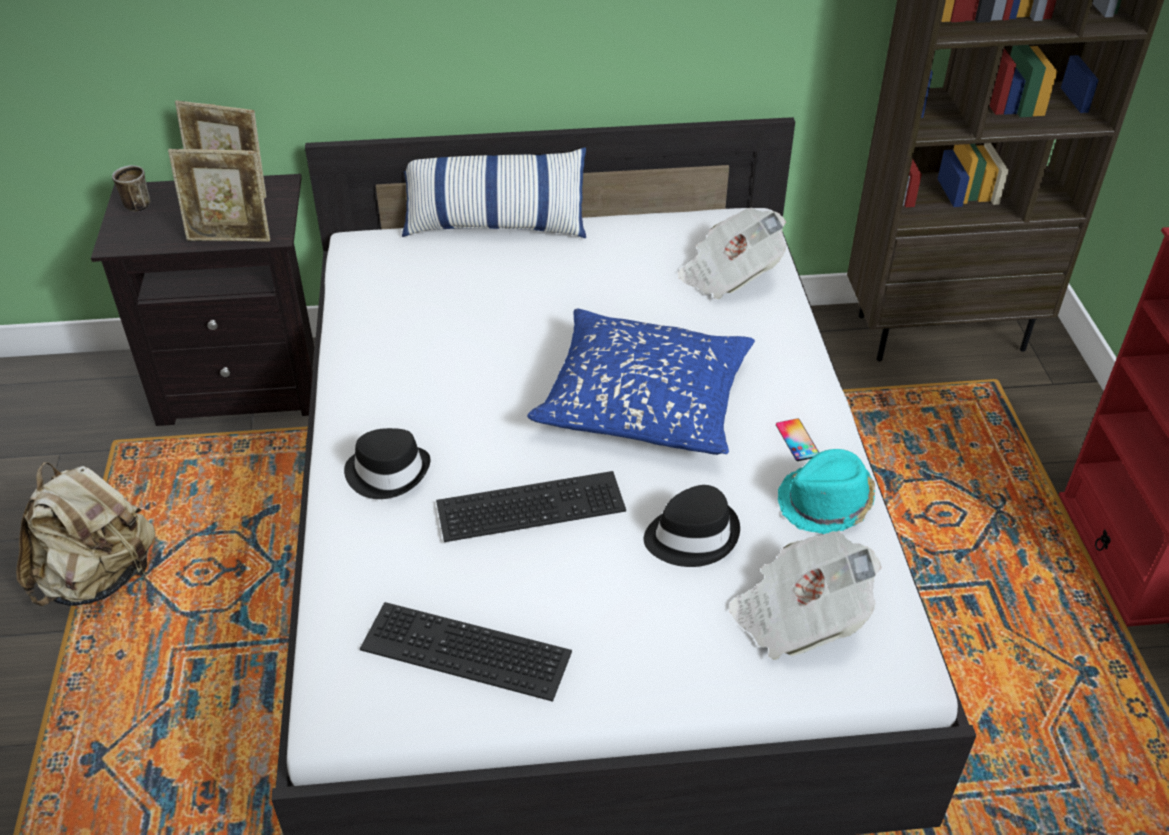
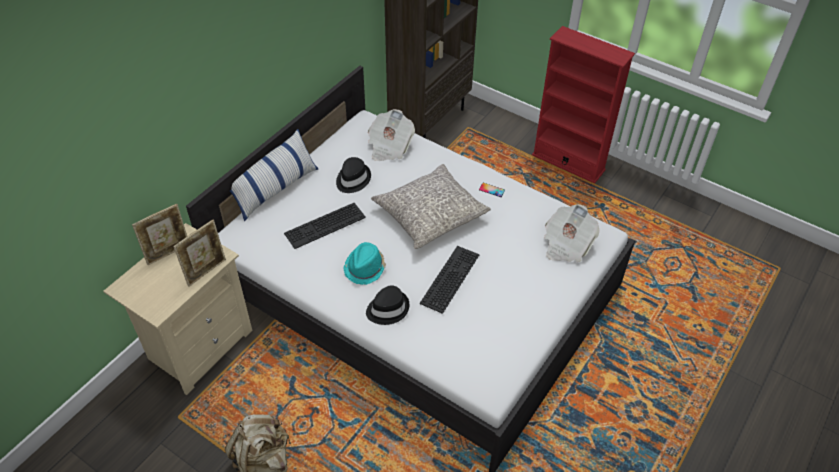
camera: 50 degrees left, 5 degrees up
black nightstand [91,174,314,426] -> beige nightstand [103,223,252,395]
mug [112,165,151,212] -> none
keyboard [360,602,572,702] -> keyboard moved to [284,203,366,249]
blue pillow [527,309,755,455] -> grey pillow [371,164,491,249]
black hat [644,485,740,567] -> black hat moved to [336,157,371,193]
turquoise hat [778,449,875,534] -> turquoise hat moved to [343,242,386,285]

